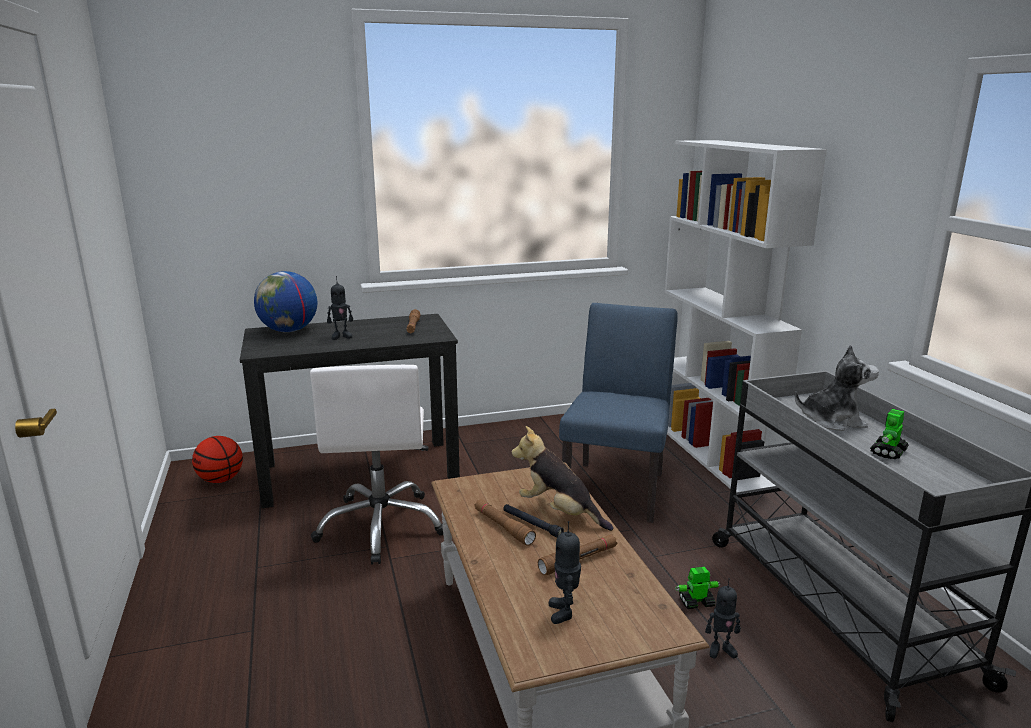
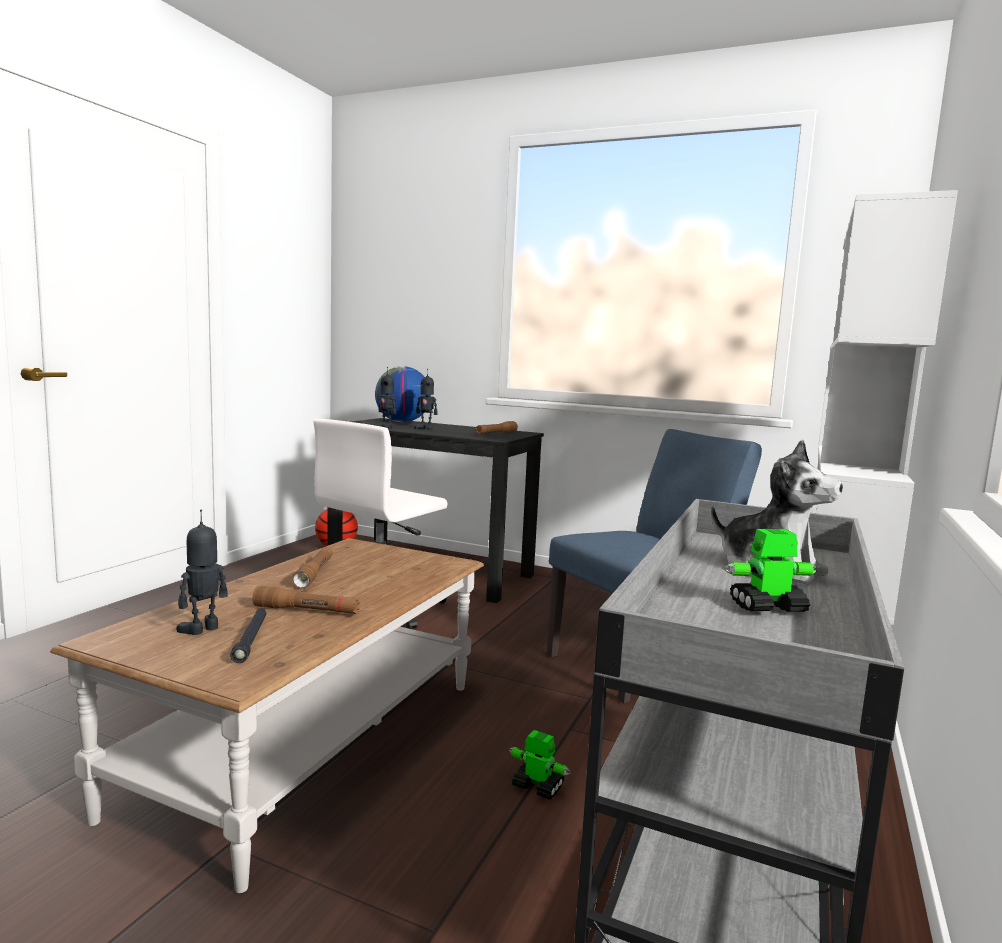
camera: 40 degrees right, 10 degrees down
black flashlight [503,504,564,537] -> black flashlight moved to [230,609,267,663]
plush toy [512,426,613,531] -> none
toy robot [705,578,741,659] -> toy robot moved to [374,367,396,429]

